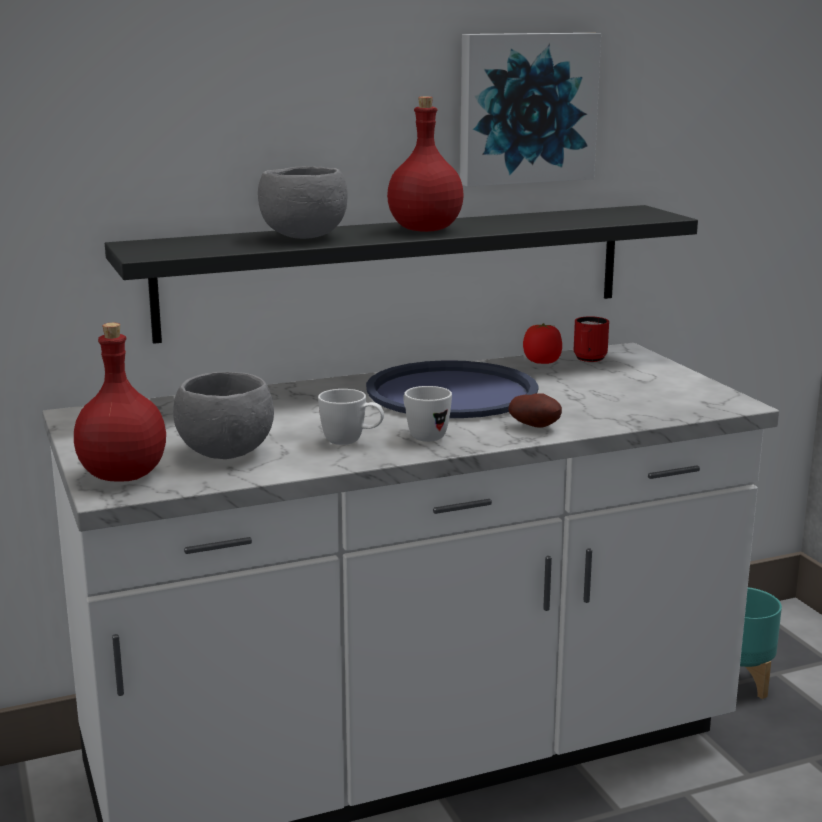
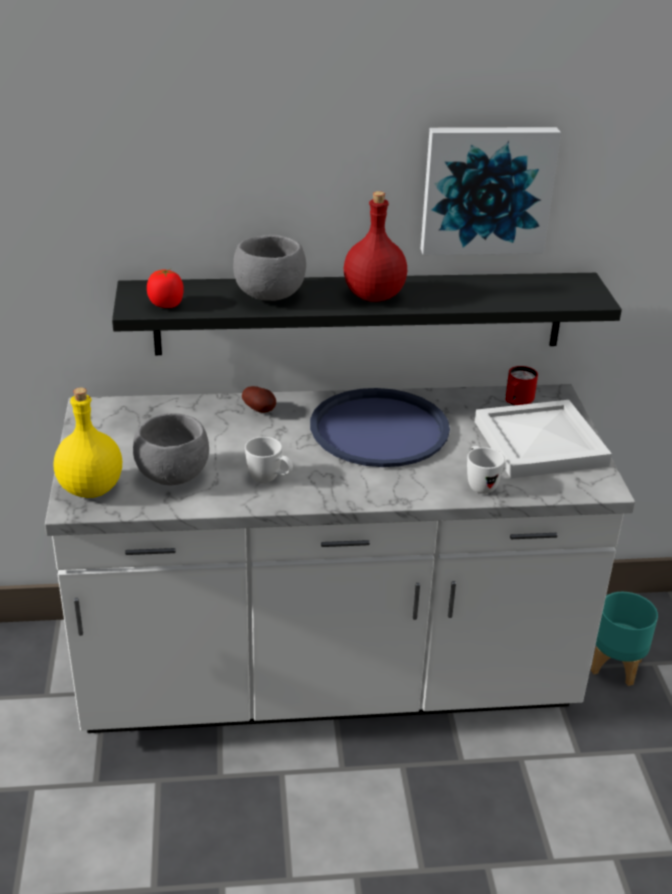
camera: 15 degrees right, 15 degrees up
red bottle [74,323,166,482] -> yellow bottle [54,388,122,498]
white mug [403,386,452,442] -> white mug moved to [467,446,505,494]
potato [508,393,562,427] -> potato moved to [242,386,276,413]
tomato [523,323,562,364] -> tomato moved to [147,269,184,308]
none -> white tray [475,400,612,479]

